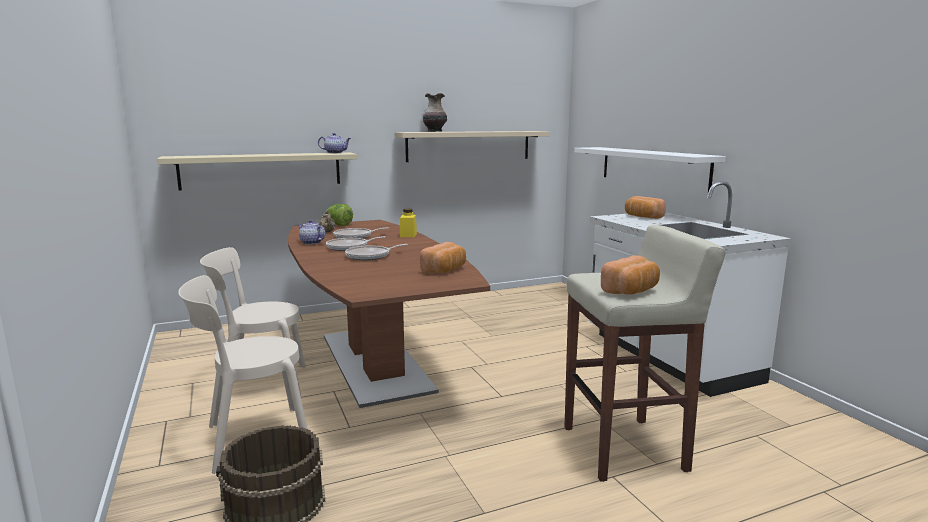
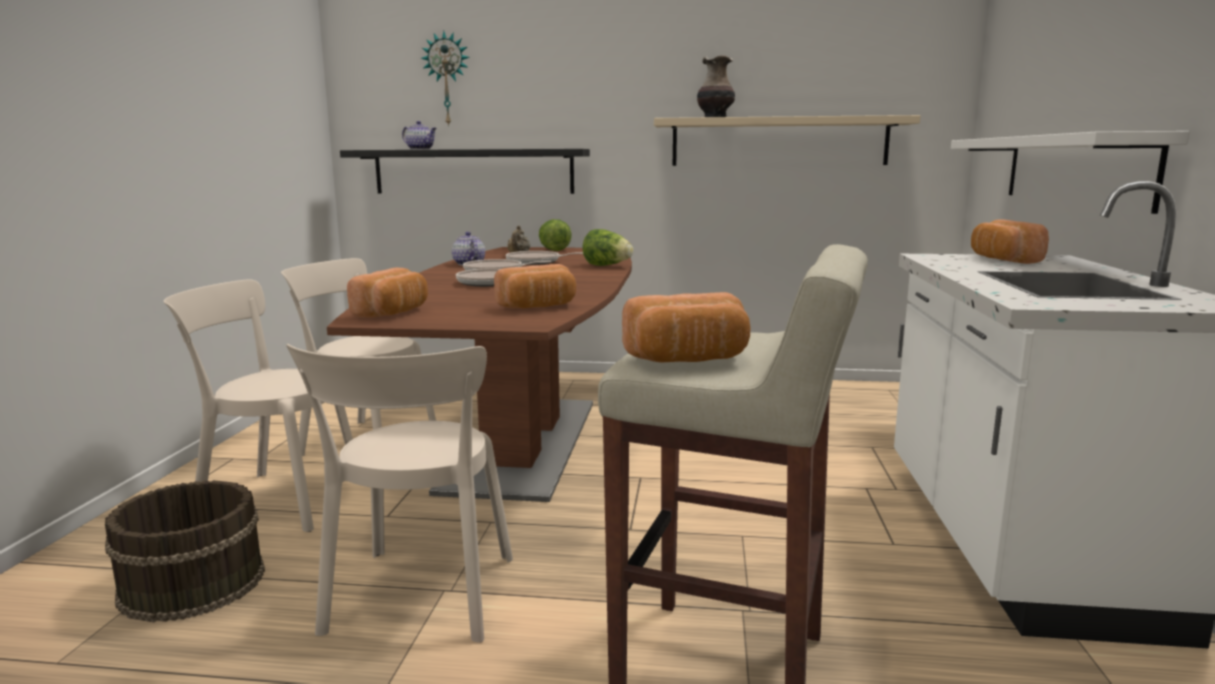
camera: 30 degrees right, 0 degrees up
beige shelf [157,152,357,190] -> black shelf [340,149,590,194]
teapot [318,133,351,153] -> teapot moved to [402,121,437,149]
yellow jar [400,209,417,237] -> lettuce [582,229,634,266]
none -> beige chair [286,344,513,643]
none -> bread [347,268,428,318]
none -> wall clock [421,31,469,127]

